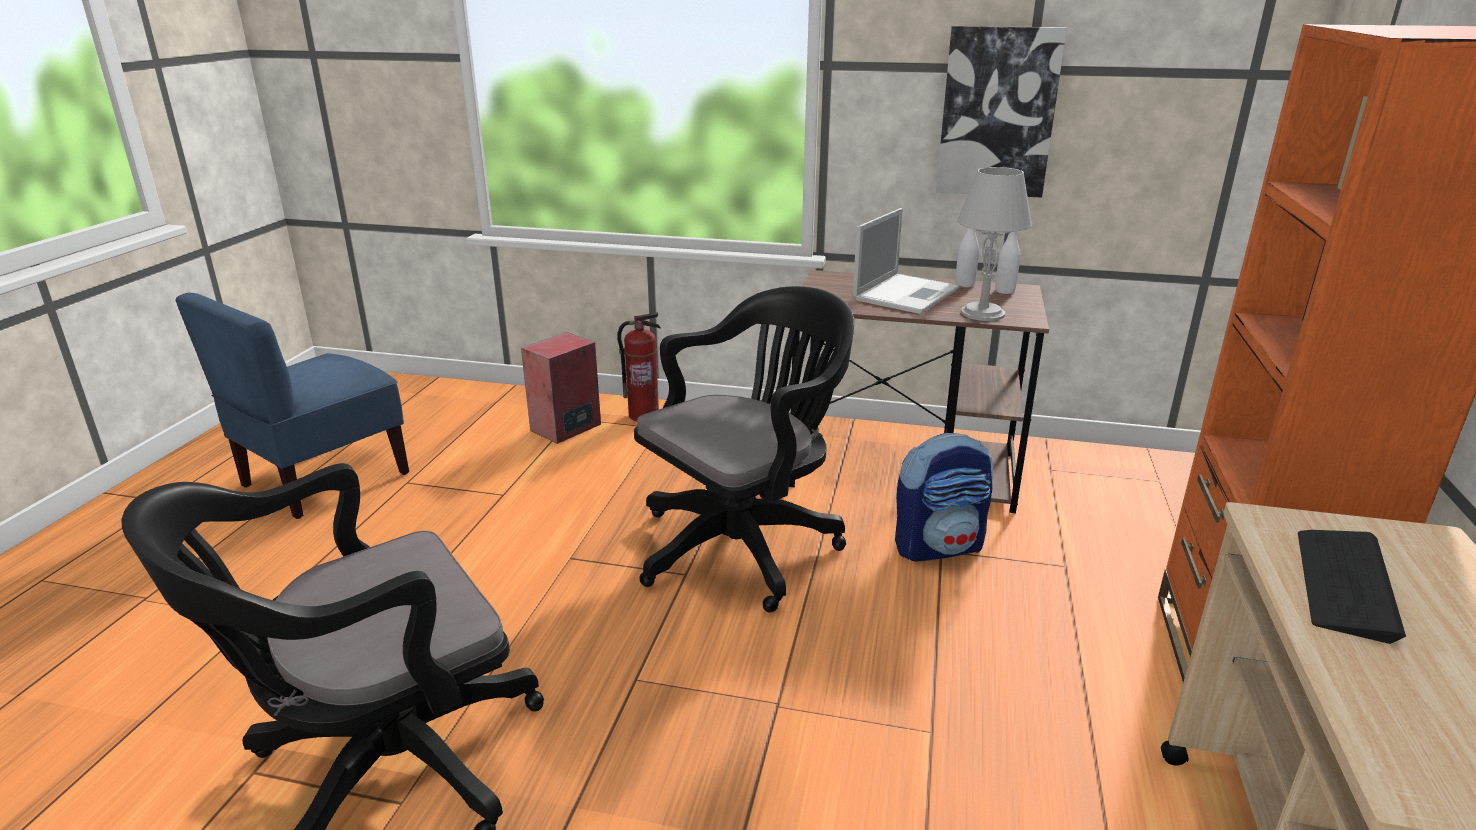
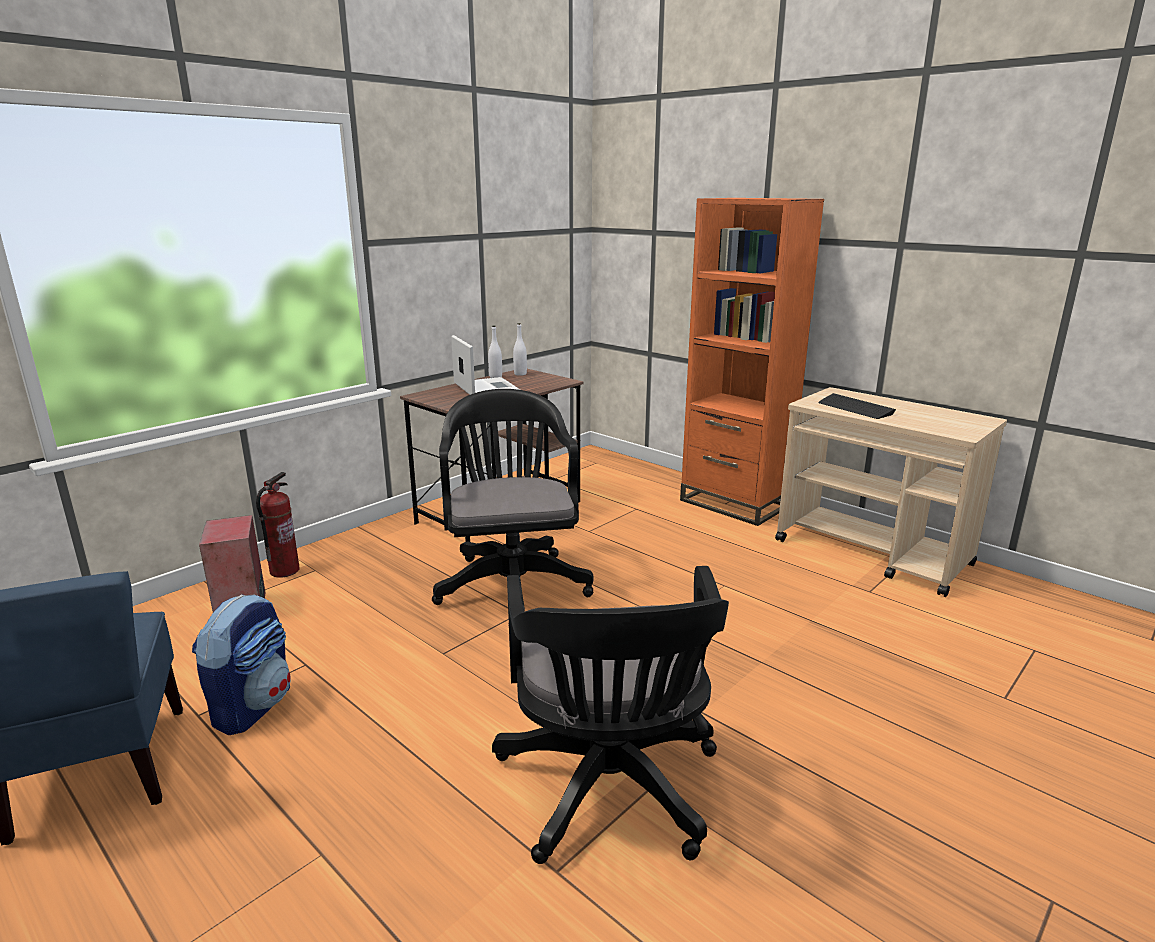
camera: 60 degrees left, 5 degrees down
backpack [895,433,993,562] -> backpack moved to [192,594,291,735]
picture [936,26,1067,198] -> none
grey table lamp [957,167,1032,321] -> none

